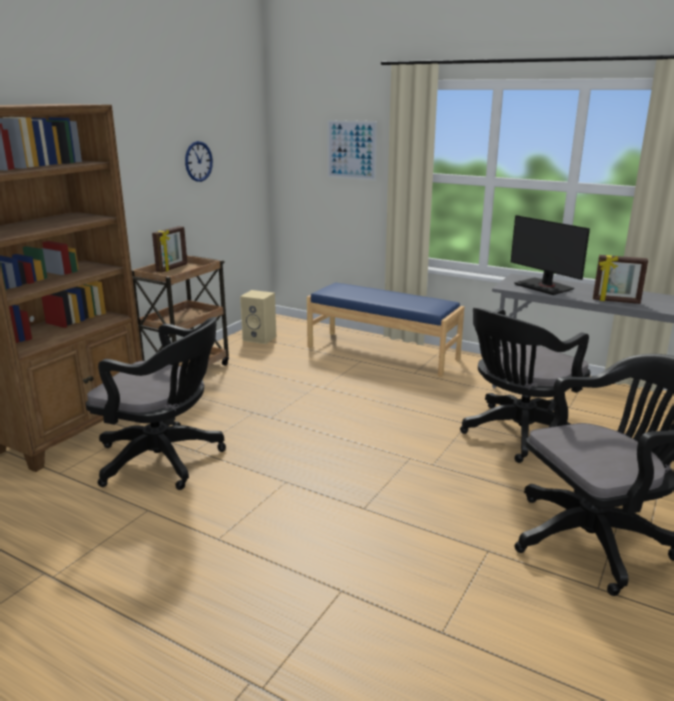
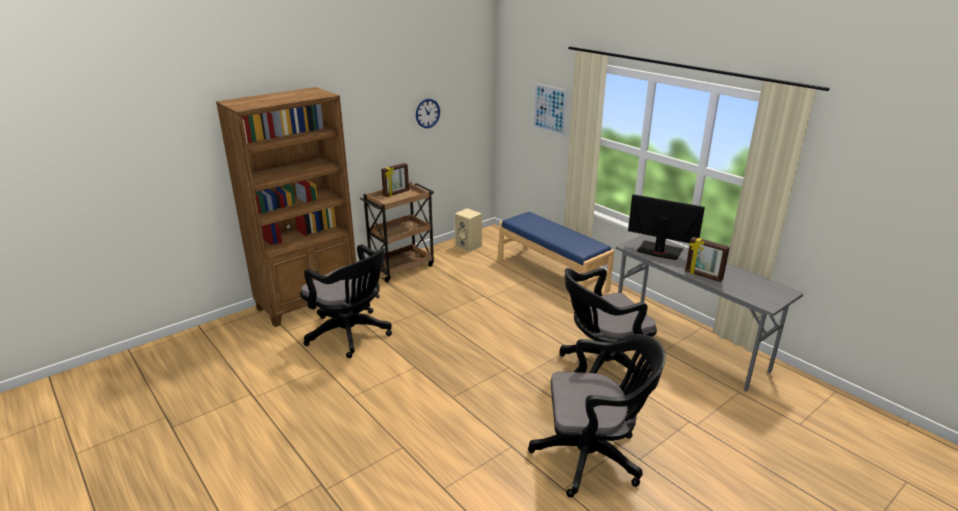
camera: 20 degrees right, 5 degrees up
monitor [511,215,590,295] -> monitor turned 135 degrees clockwise [628,194,705,260]

